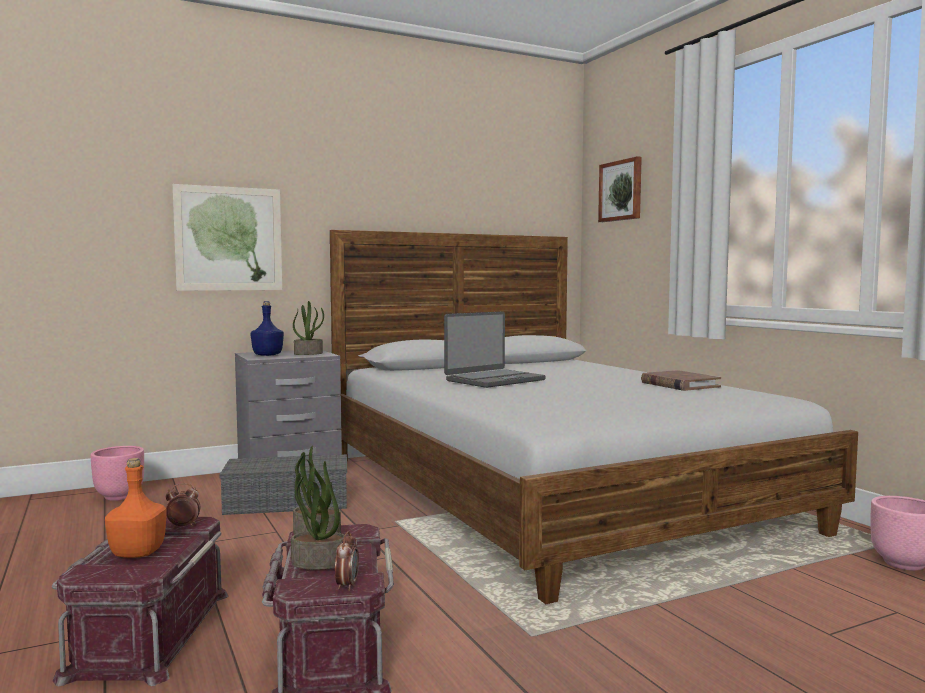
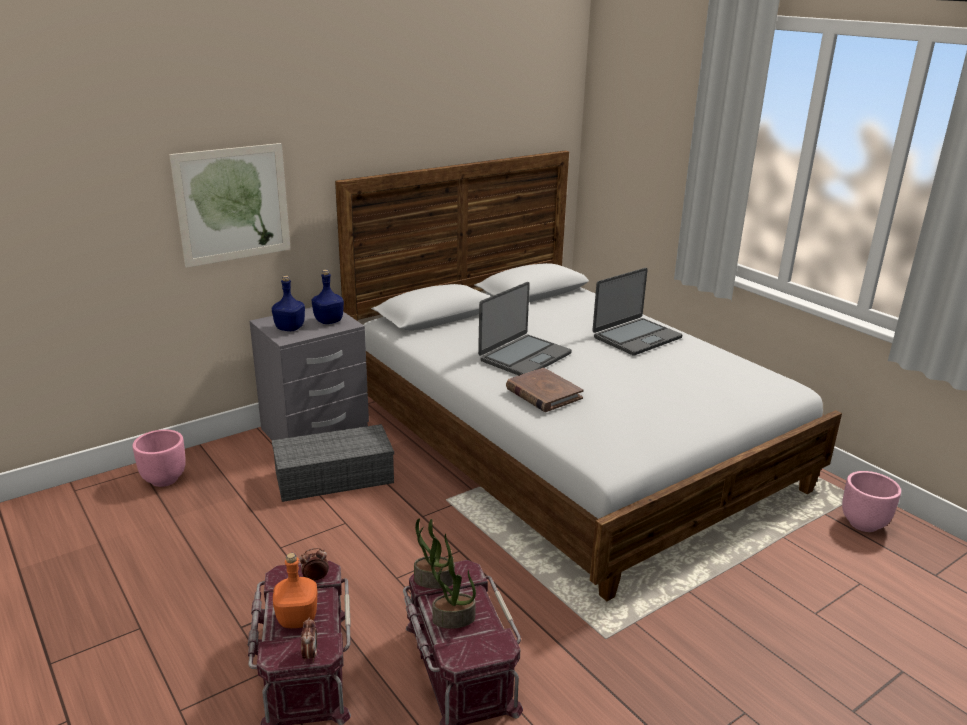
camera: 10 degrees left, 20 degrees up
potted plant [293,301,324,355] -> blue bottle [312,270,344,324]
alarm clock [335,531,359,591] -> alarm clock moved to [301,618,317,662]
picture [598,156,642,222] -> none
brown book [641,370,721,391] -> brown book moved to [506,368,584,412]
none -> laptop [592,268,682,356]

